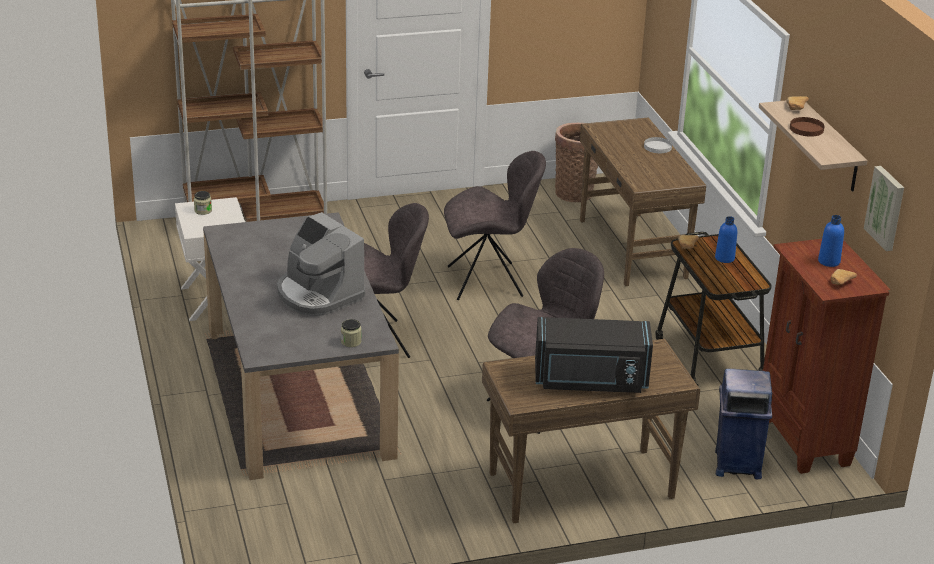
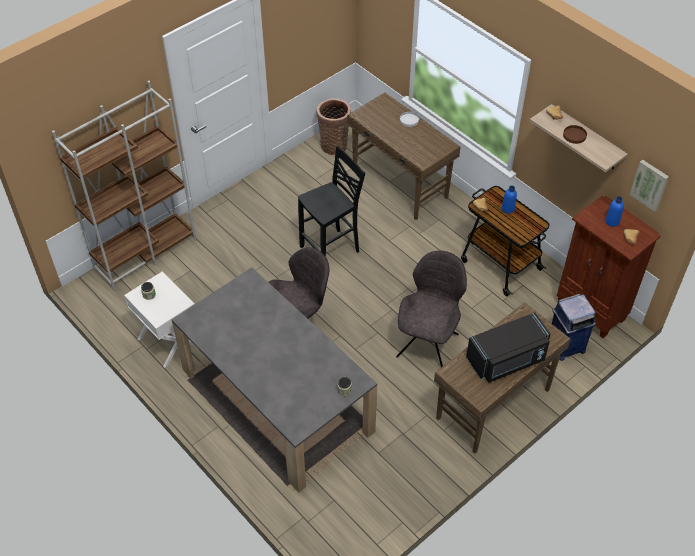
camera: 25 degrees left, 20 degrees up
coffee machine [277,212,365,316] -> none
grey chair [444,151,546,300] -> black stool [298,146,365,257]

